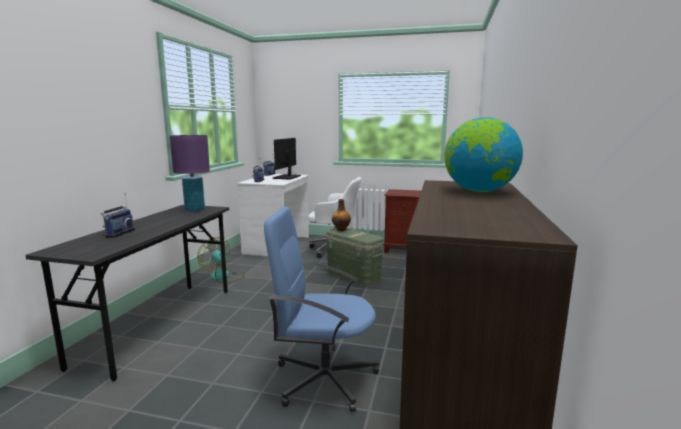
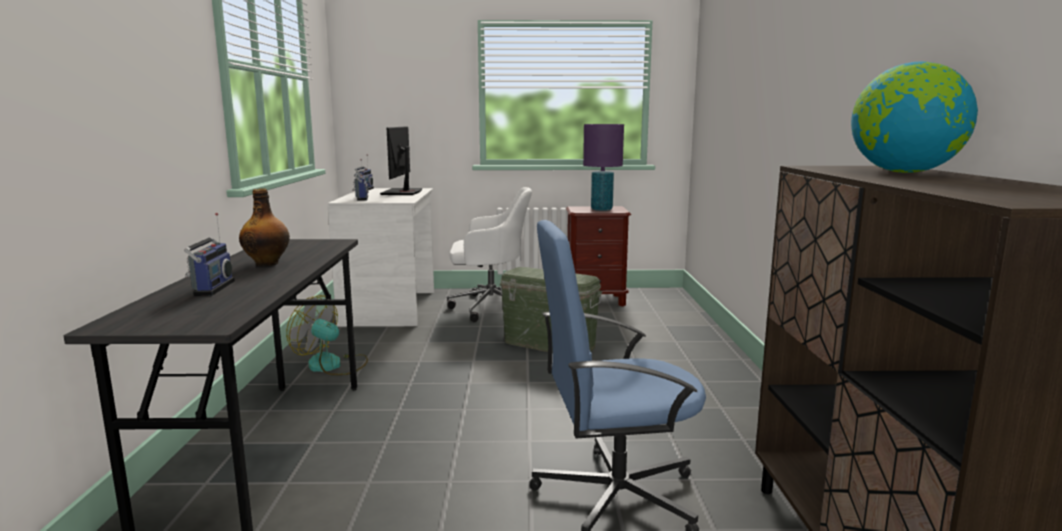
camera: 15 degrees left, 0 degrees up
purple table lamp [170,135,210,211] -> purple table lamp moved to [583,124,624,211]
bottle [332,199,351,231] -> bottle moved to [239,189,290,266]

